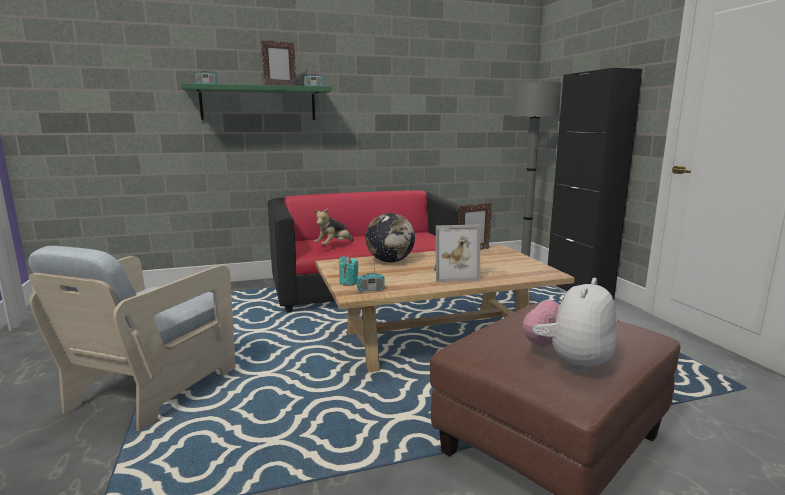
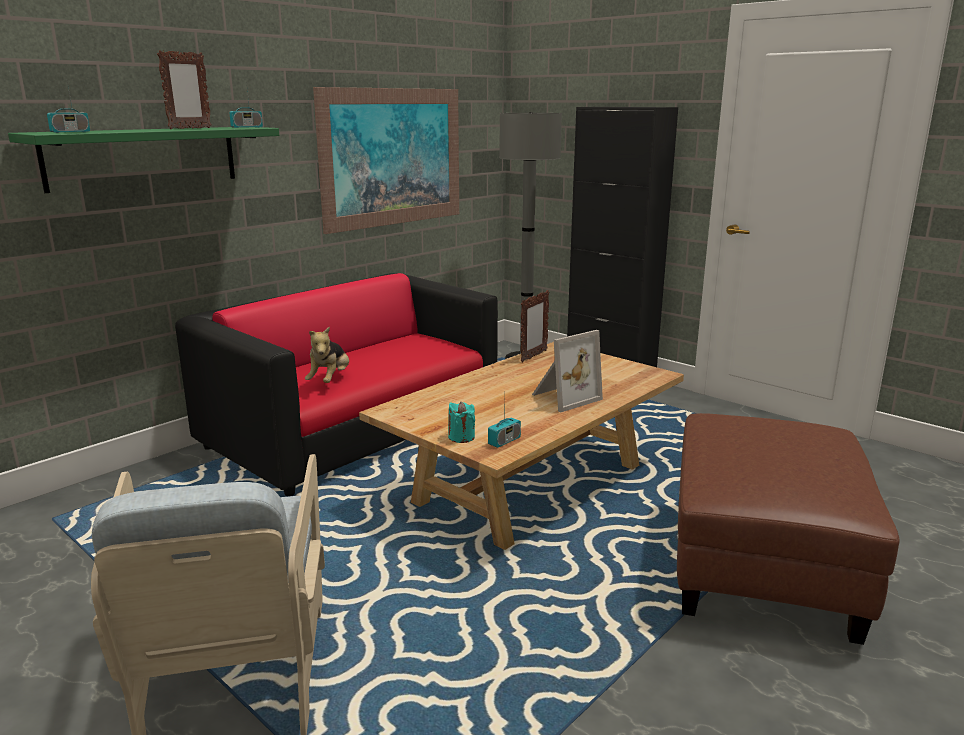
camera: 30 degrees left, 5 degrees up
globe [366,213,415,262] -> none
plush toy [523,278,617,373] -> none
none -> picture [313,87,459,234]

